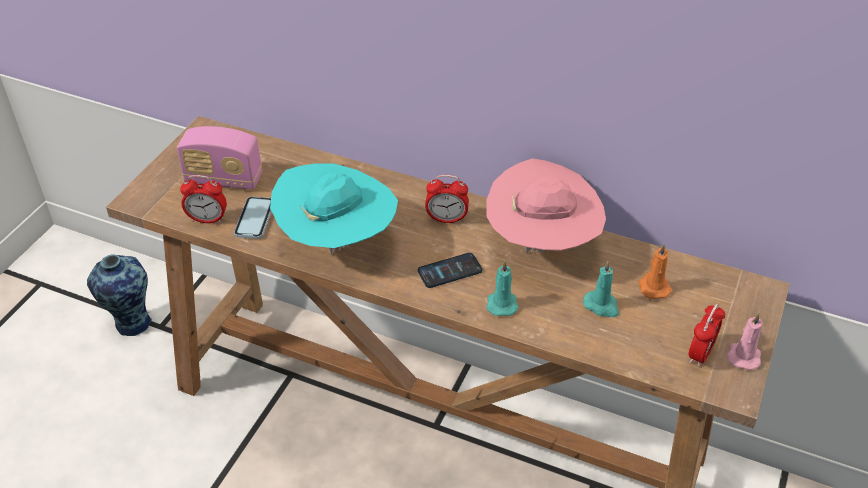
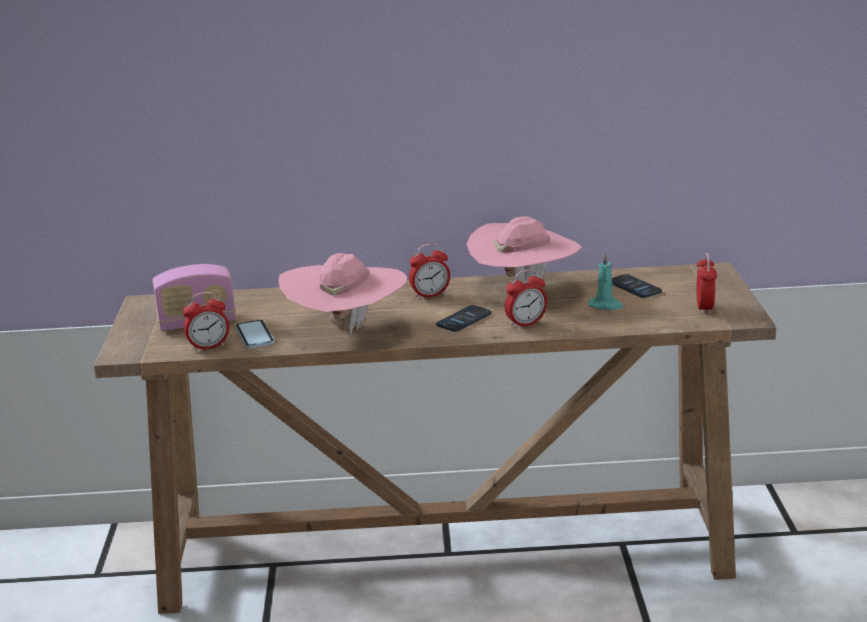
camera: 25 degrees left, 20 degrees down
vase [87,255,152,336] -> none
turquoise hat [270,164,398,255] -> pink hat [278,253,407,337]
turquoise candle [487,261,519,316] -> alarm clock [505,269,547,329]
orange candle [639,244,672,299] -> phone [612,274,662,298]
pink candle [727,313,763,370] -> none

